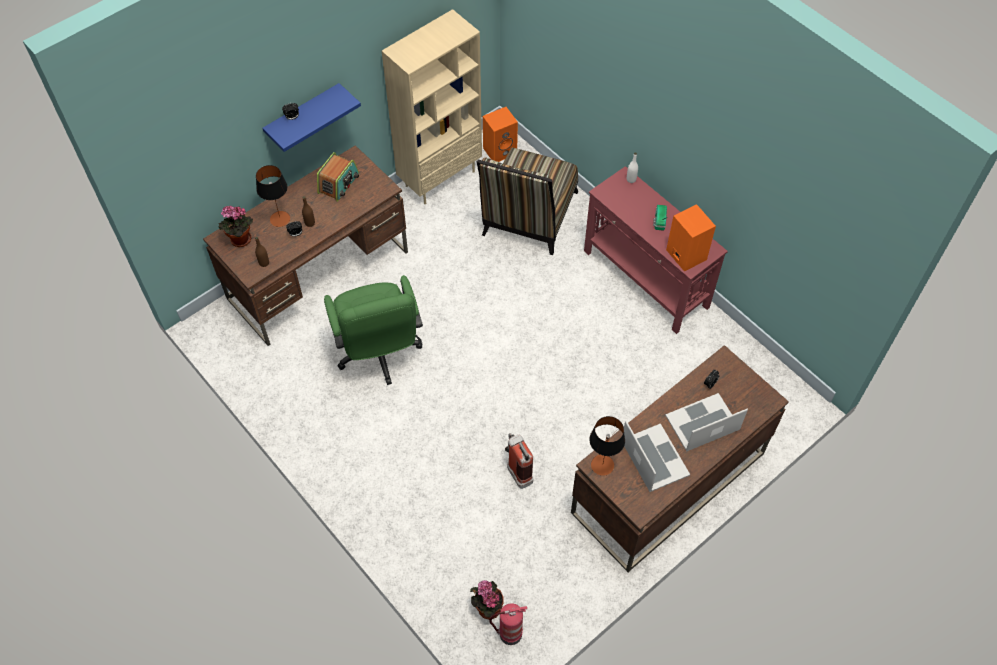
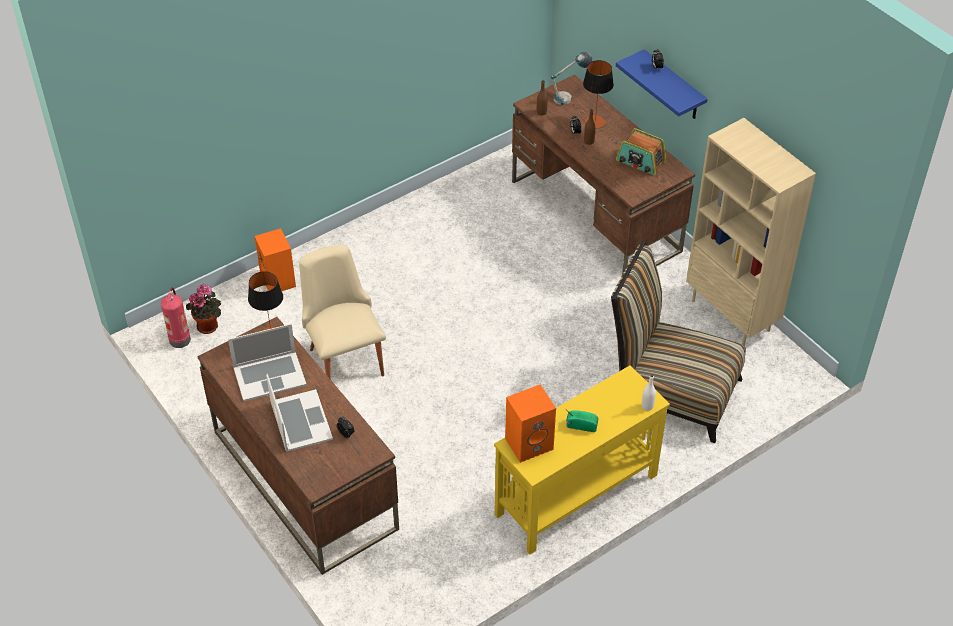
camera: 95 degrees right, 10 degrees down
potted plant [218,206,253,247] -> table lamp [551,52,592,105]
green office chair [324,275,423,385] -> none
orange speaker [483,107,518,162] -> orange speaker moved to [254,228,296,291]
fire extinguisher [505,433,533,489] -> beige chair [299,245,386,380]
red console table [584,166,728,334] -> yellow console table [494,366,670,555]

